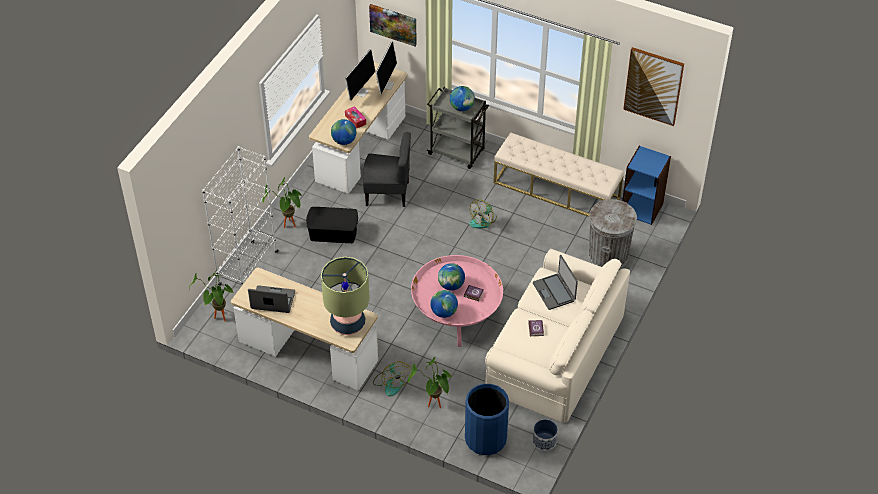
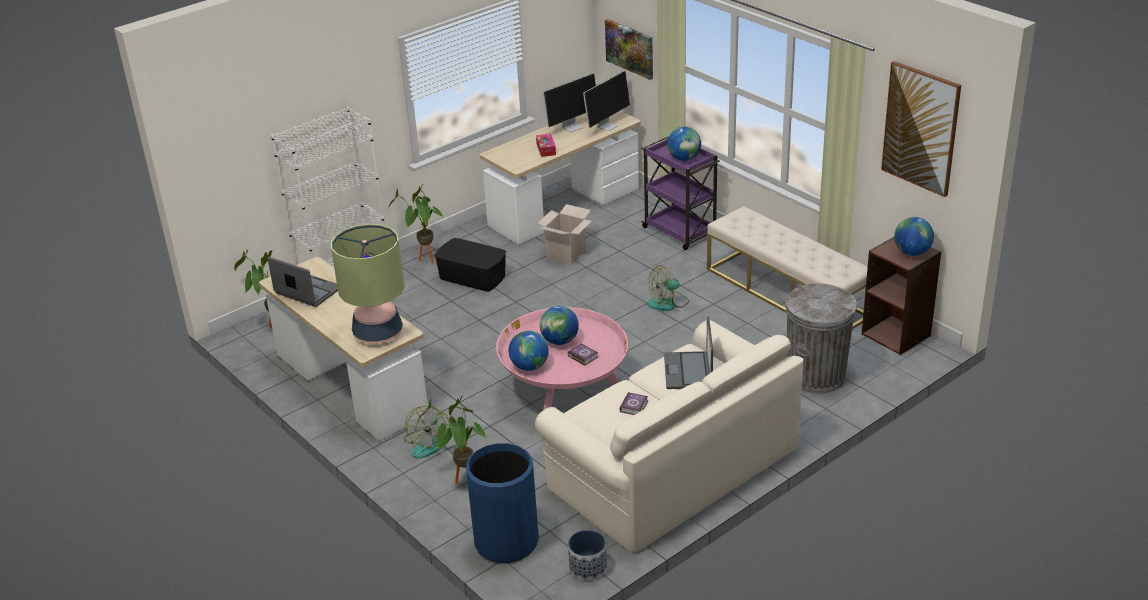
camera: 25 degrees right, 15 degrees down
globe [331,119,356,145] -> globe moved to [894,217,934,256]
grey chair [362,132,411,207] -> cardboard box [538,204,592,264]
grey cart [427,87,489,169] -> purple cart [641,136,720,250]
blue bookcase [622,146,671,225] -> brown bookcase [862,237,941,355]

